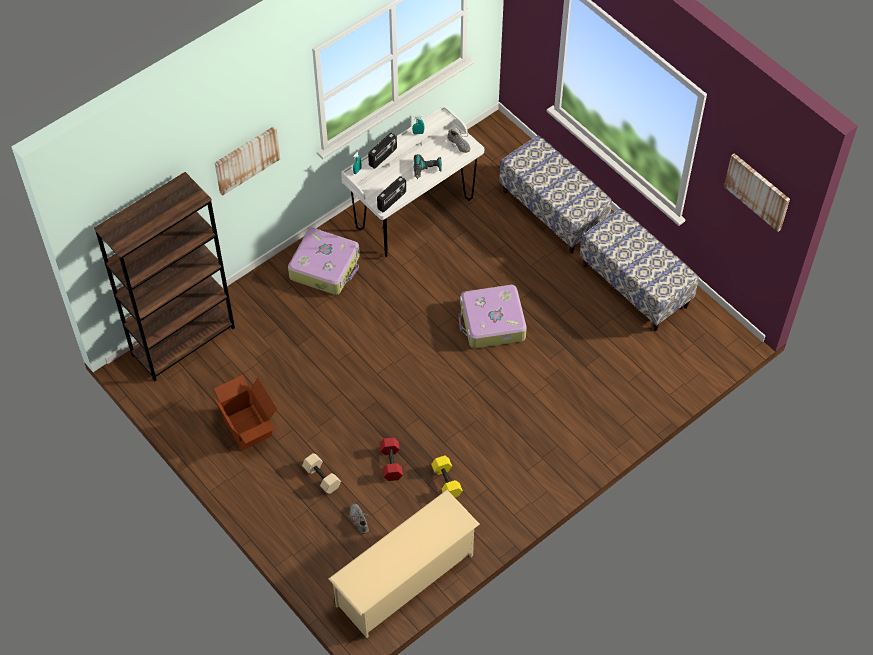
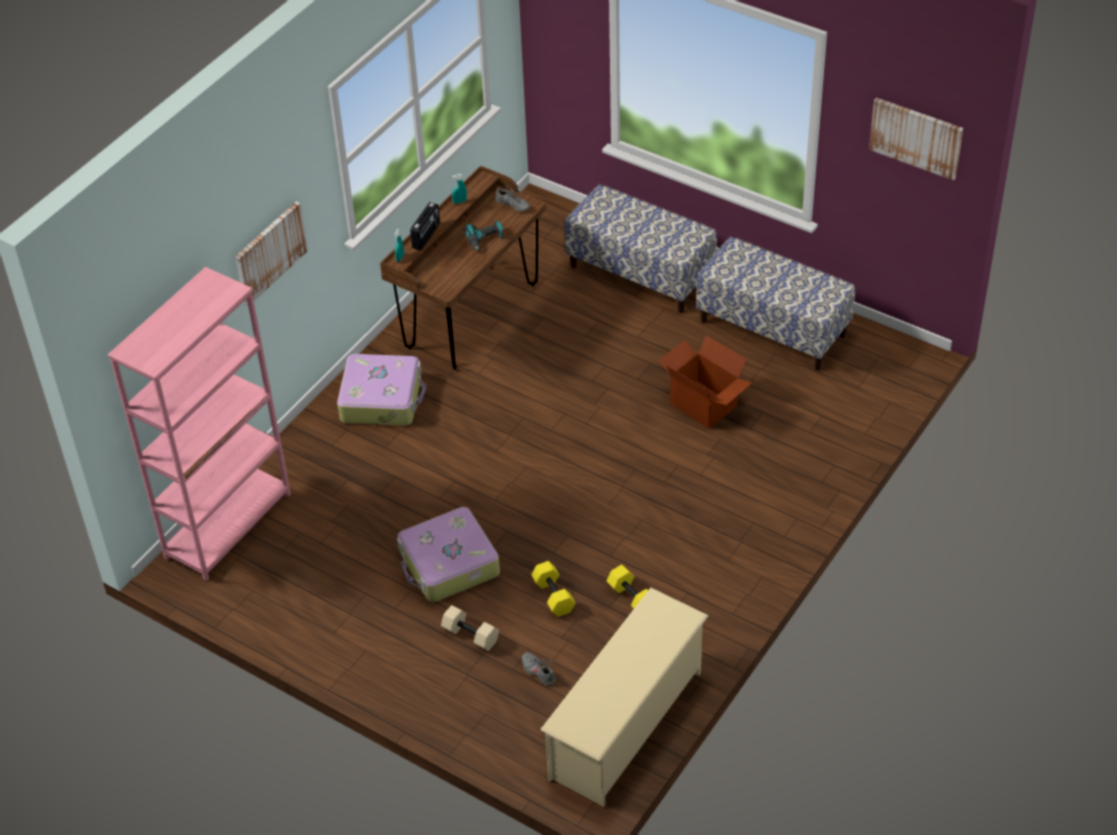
camera: 15 degrees left, 10 degrees down
brown bookcase [94,172,235,382] -> pink bookcase [108,267,291,581]
cardboard box [213,375,277,450] -> cardboard box moved to [658,335,752,429]
white desk [341,105,484,257] -> brown desk [380,165,546,369]
radio [377,176,406,213] -> none
red dumbbell [380,437,403,481] -> yellow dumbbell [531,561,575,617]
suitcase [459,285,527,349] -> suitcase moved to [397,507,500,602]

